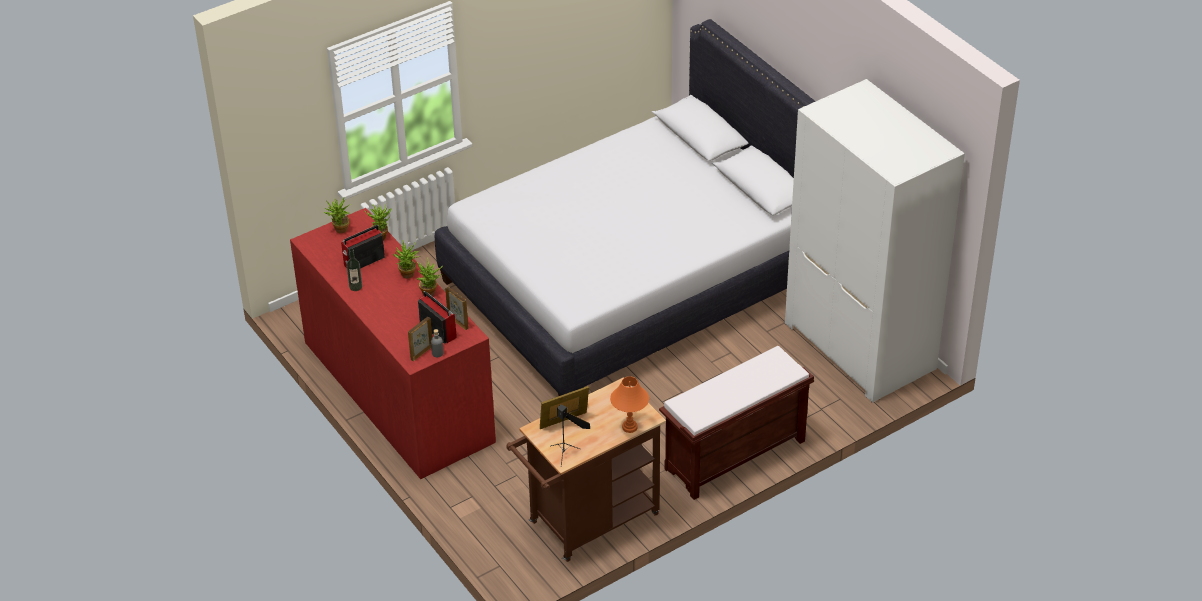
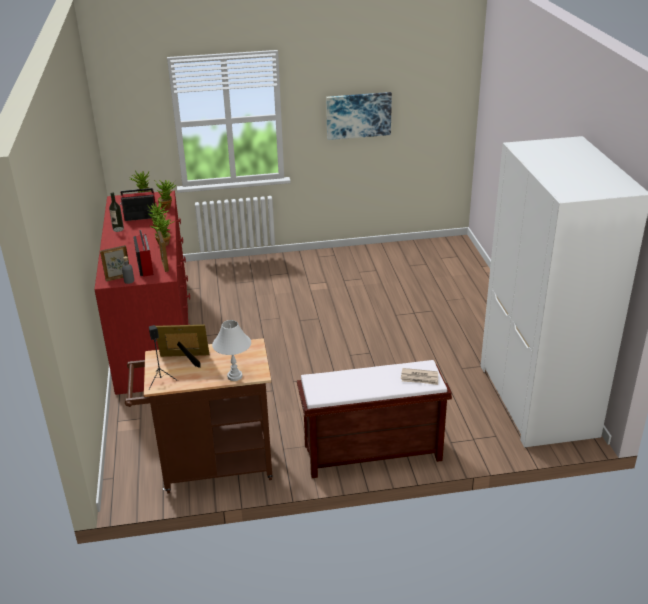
camera: 25 degrees right, 10 degrees down
white bed [435,19,816,396] -> none
orange table lamp [610,376,649,433] -> white table lamp [212,320,251,381]
none -> picture [326,92,392,140]
none -> newspaper [401,368,438,385]

